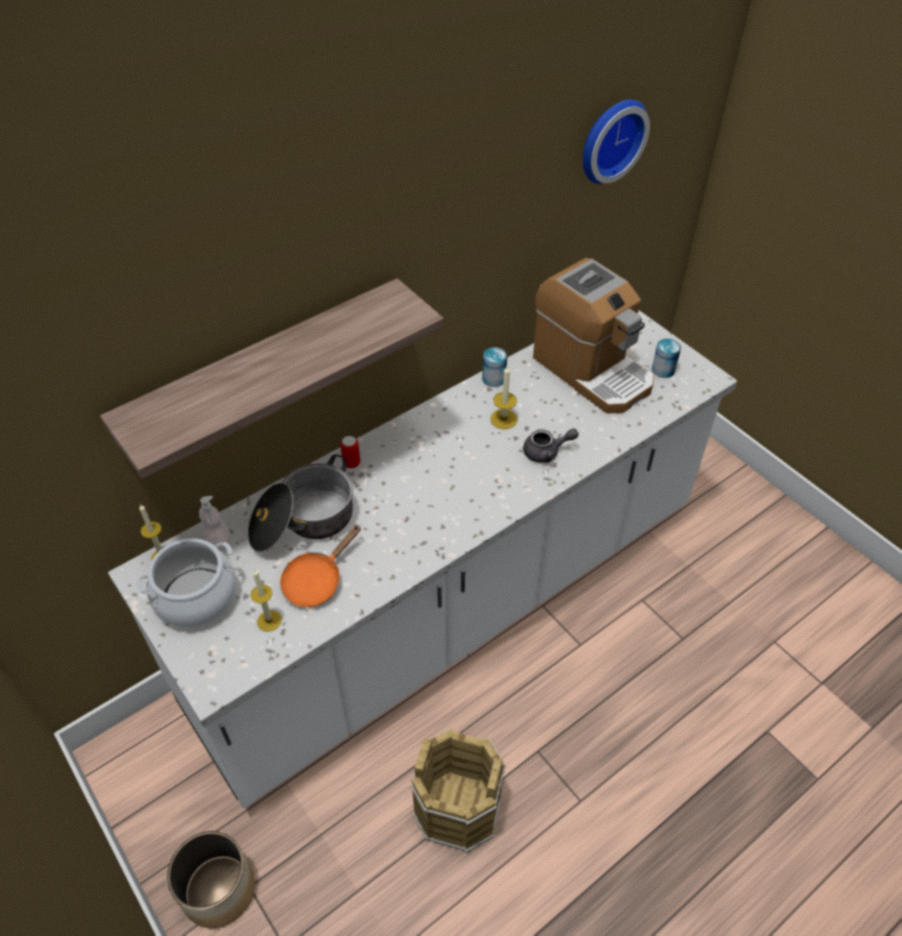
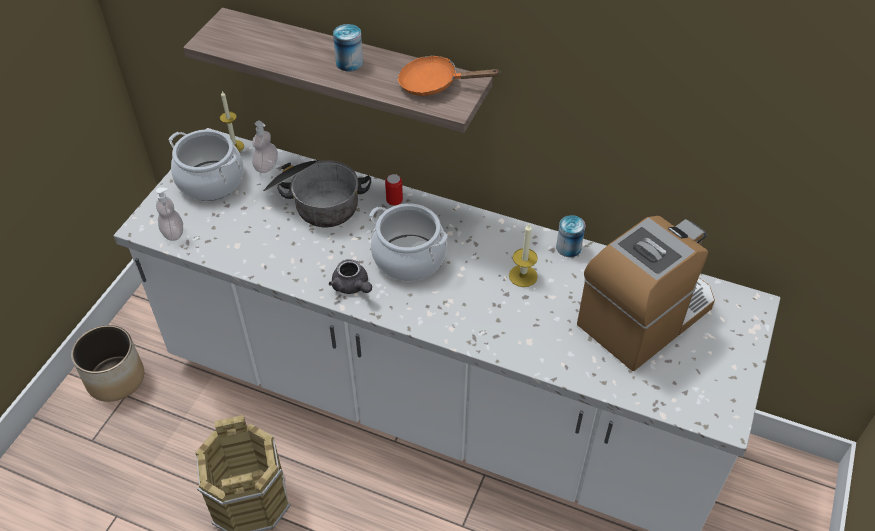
camera: 60 degrees right, 0 degrees up
candle [251,569,282,632] -> none
orange frying pan [280,525,361,607] -> orange frying pan moved to [398,55,501,96]
grey teapot [523,429,579,463] -> grey teapot moved to [329,259,372,294]
coffee machine [533,258,654,414] -> coffee machine turned 150 degrees counterclockwise [577,216,715,371]
wall clock [583,100,650,184] -> none
can [652,338,681,378] -> can moved to [333,24,363,72]
none -> soap dispenser [156,187,183,241]
none -> cooking pot [369,203,448,281]

